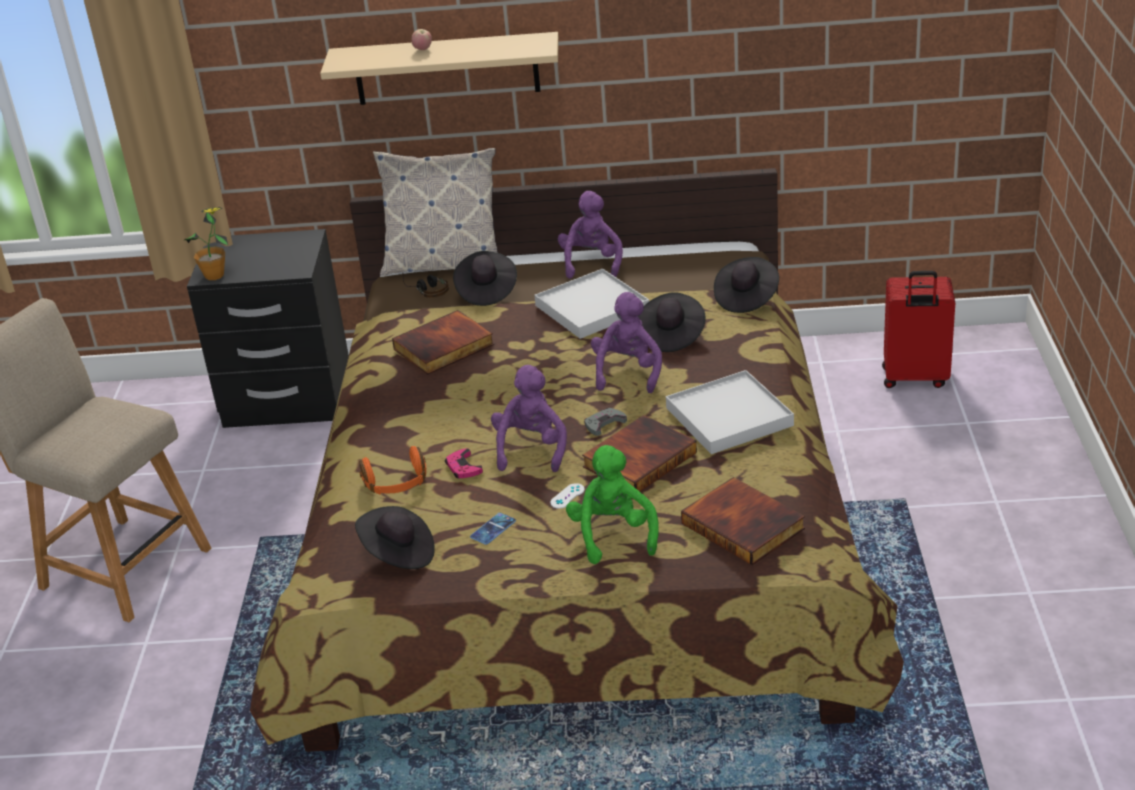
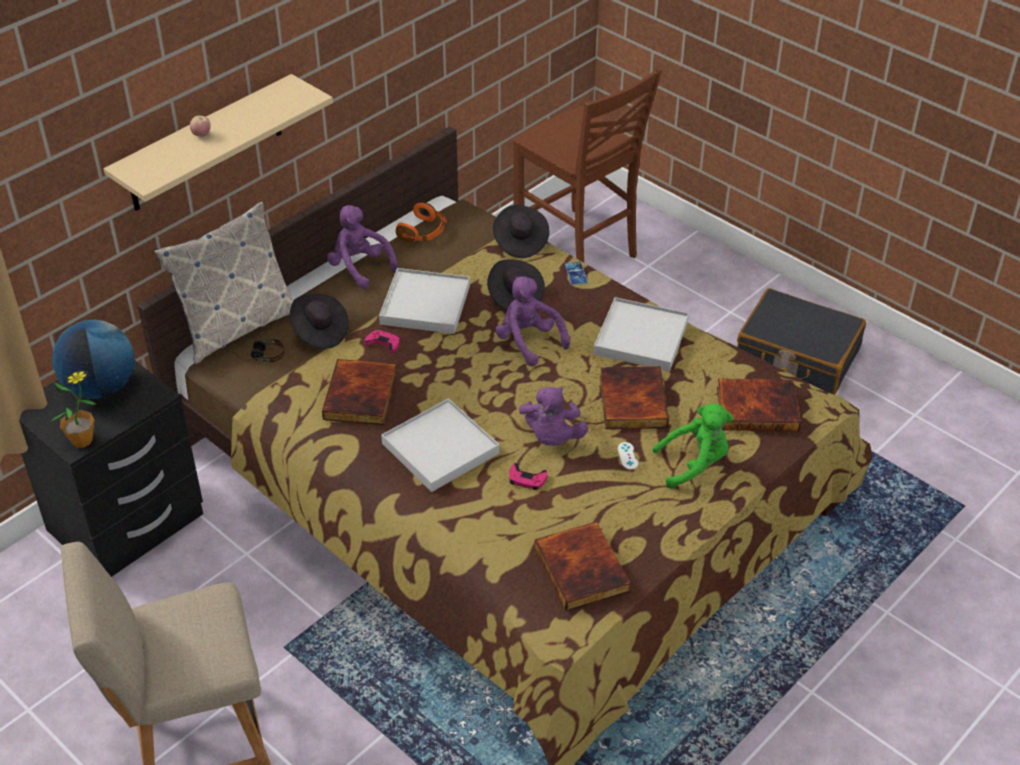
camera: 50 degrees left, 10 degrees up
black hat [355,506,435,569] -> book [534,522,631,611]
orange headphones [359,446,426,494] -> orange headphones moved to [396,202,447,243]
phone [470,513,516,545] -> phone moved to [565,262,588,285]
purple plush toy [491,365,567,472] -> purple plush toy turned 135 degrees counterclockwise [519,387,588,446]
green plush toy [566,445,659,564] -> green plush toy turned 135 degrees clockwise [652,404,733,489]
grey game controller [584,408,627,436] -> none
red suitcase [882,271,955,388] -> brown chair [513,67,662,263]
none -> globe [52,320,134,399]
none -> pink game controller [364,330,400,354]
none -> white tray [381,398,499,492]
none -> black suitcase [737,288,866,395]

